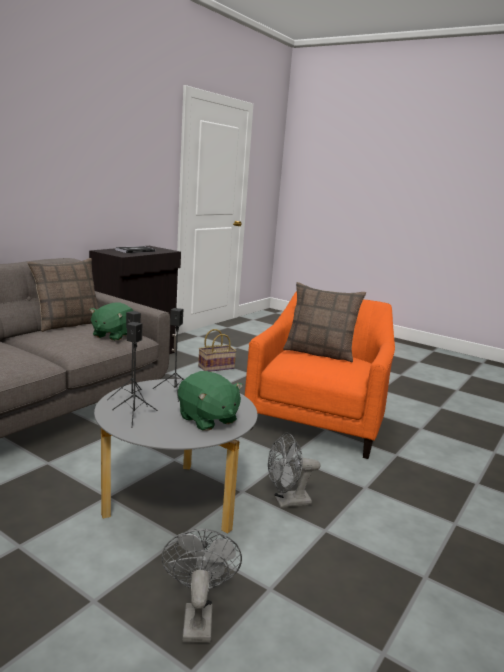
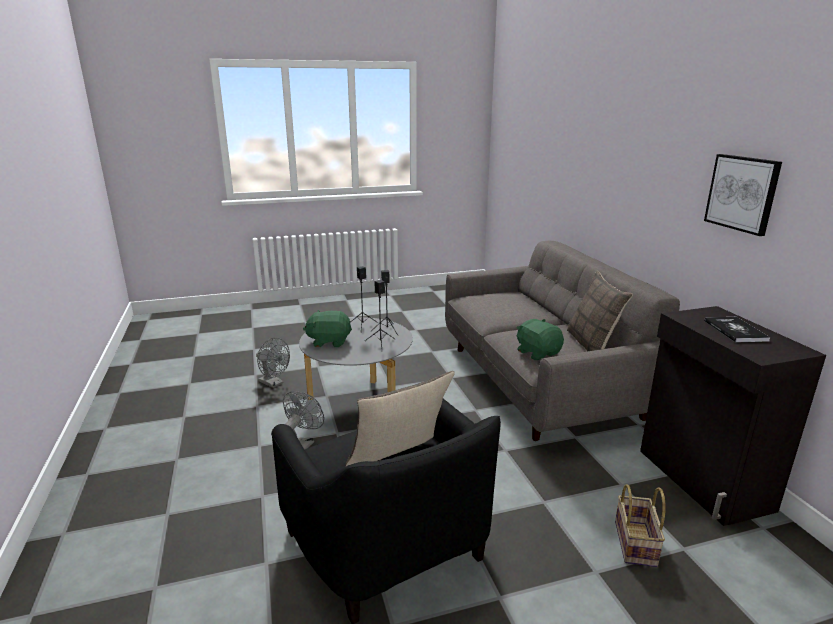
camera: 130 degrees right, 5 degrees up
orange armchair [245,291,395,459] -> black armchair [271,398,501,624]
none -> picture [704,154,782,236]

